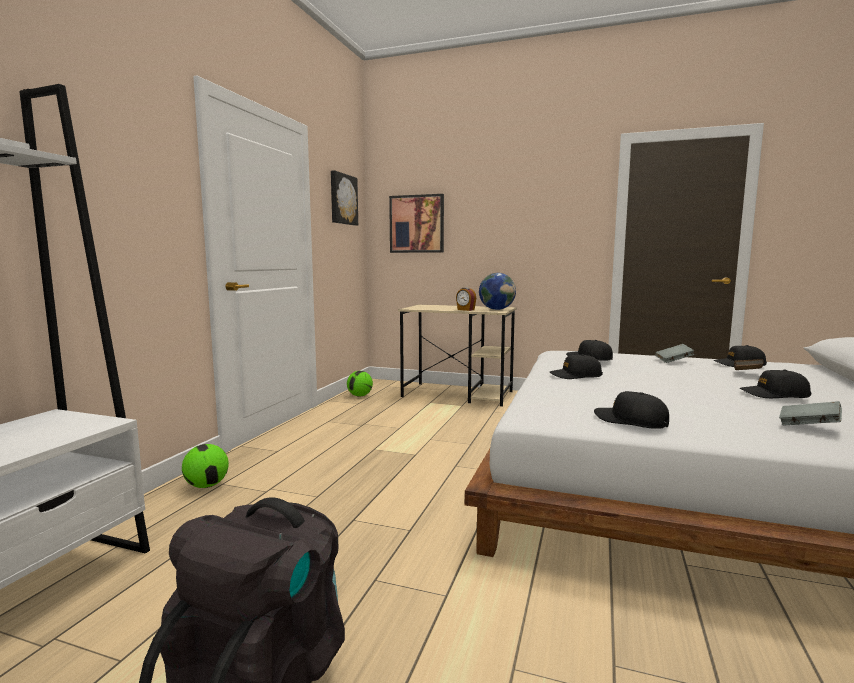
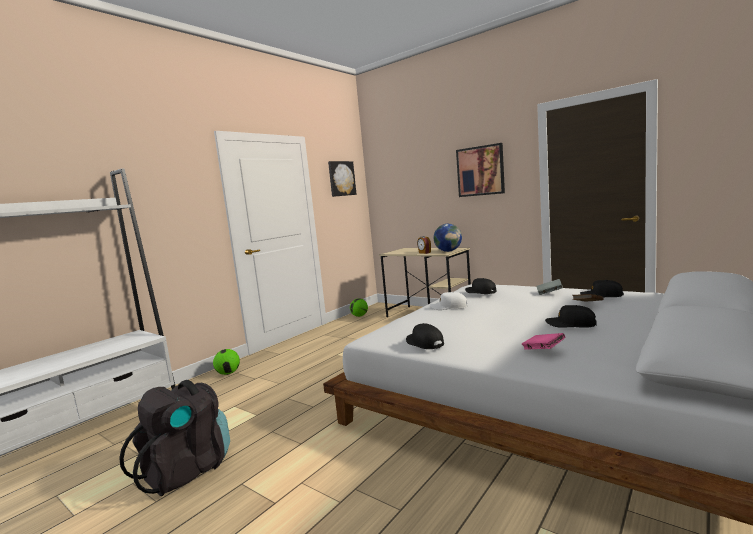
camera: 20 degrees right, 0 degrees up
picture [389,194,444,253] -> picture moved to [456,143,505,197]
black cap [550,354,603,379] -> white cap [430,292,468,310]
grey book [779,401,842,425] -> pink book [522,333,565,350]

